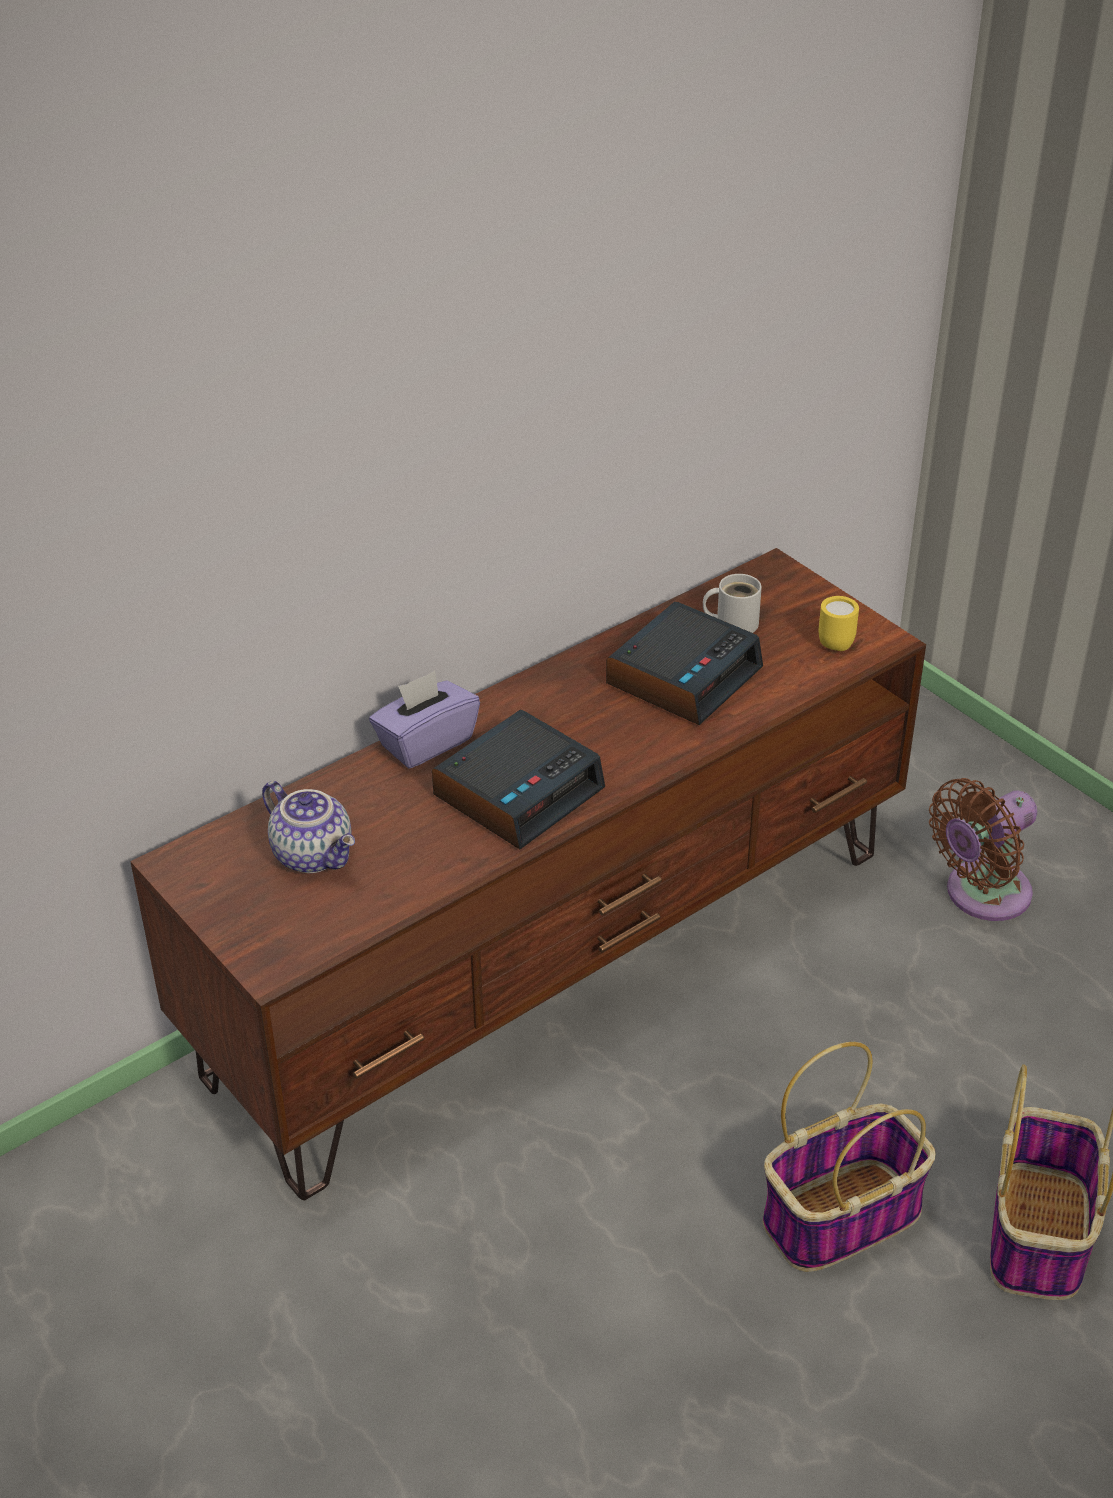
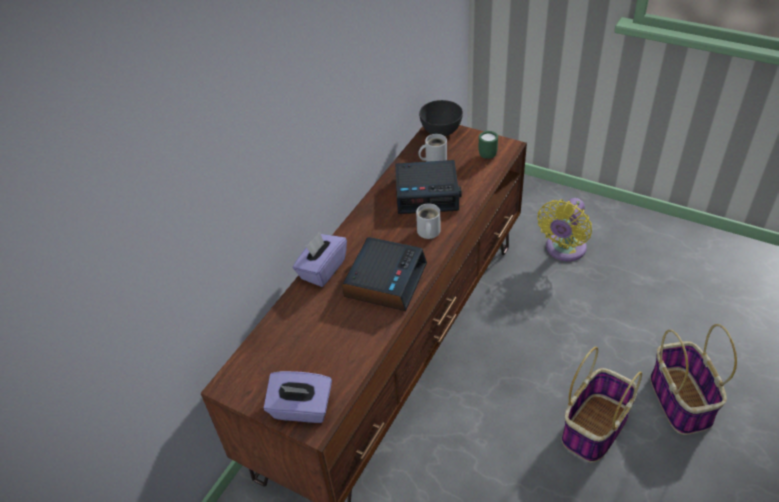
camera: 20 degrees left, 5 degrees up
teapot [262,781,355,873] -> none
alarm clock [606,601,763,725] -> alarm clock turned 75 degrees clockwise [395,160,462,214]
yellow mug [819,596,859,651] -> green mug [479,131,498,158]
brown fan [929,778,1037,921] -> yellow fan [537,198,592,261]
none -> purple tissue box [264,371,332,423]
none -> white mug [416,204,441,239]
none -> grey bowl [419,100,463,136]

